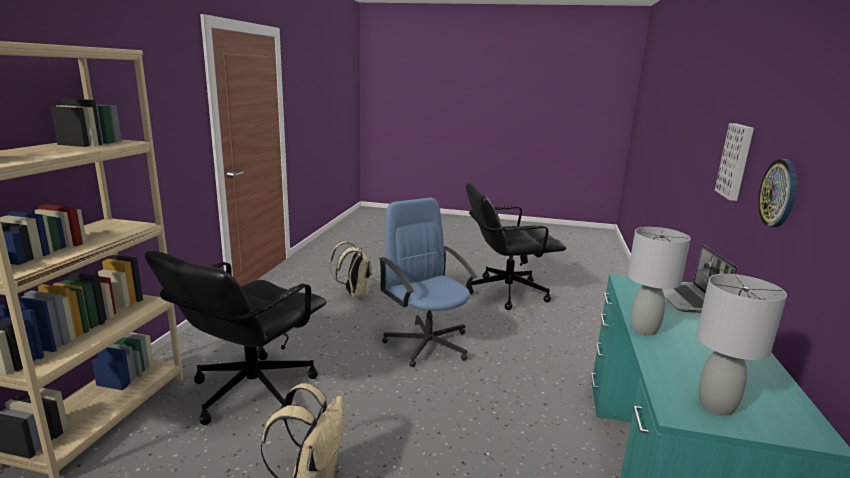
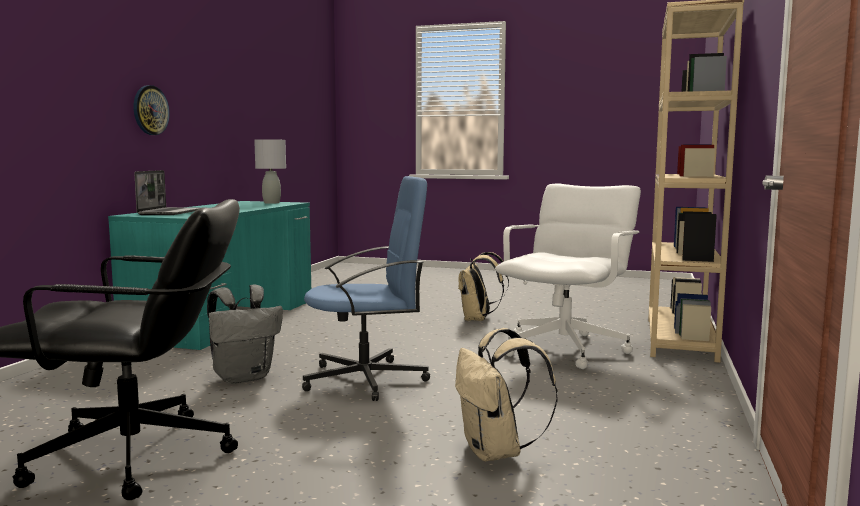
camera: 175 degrees left, 10 degrees down
black office chair [145,251,326,425] -> white office chair [495,184,641,369]
blue office chair [379,197,478,367] -> blue office chair turned 75 degrees counterclockwise [302,176,430,401]
grey table lamp [628,227,691,335] -> none
picture [715,123,754,201] -> none
none -> grey backpack [207,284,283,384]

